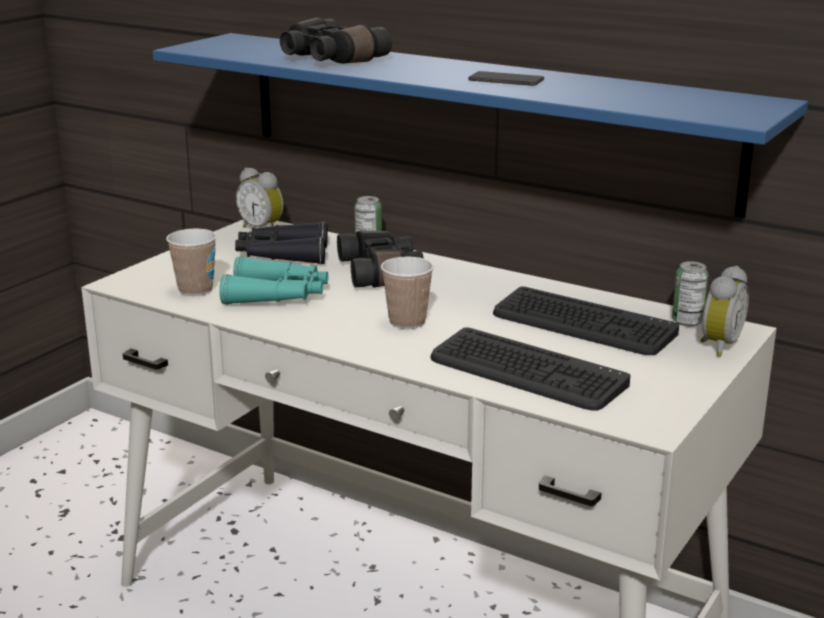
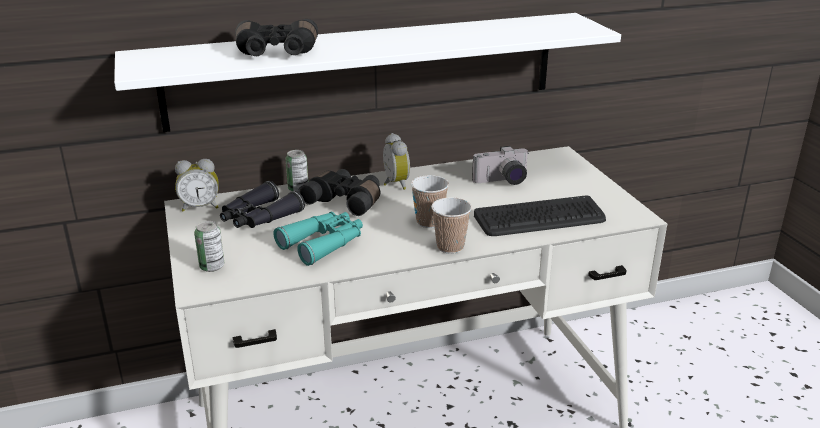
camera: 50 degrees left, 5 degrees up
blue shelf [153,33,808,218] -> white shelf [114,13,621,132]
cup [166,229,217,296] -> cup moved to [431,197,472,254]
phone [468,71,544,86] -> none
keyboard [493,287,679,355] -> camera [472,146,529,185]
can [672,261,709,326] -> can moved to [194,221,224,272]
alarm clock [700,266,749,357] -> alarm clock moved to [383,133,410,190]

